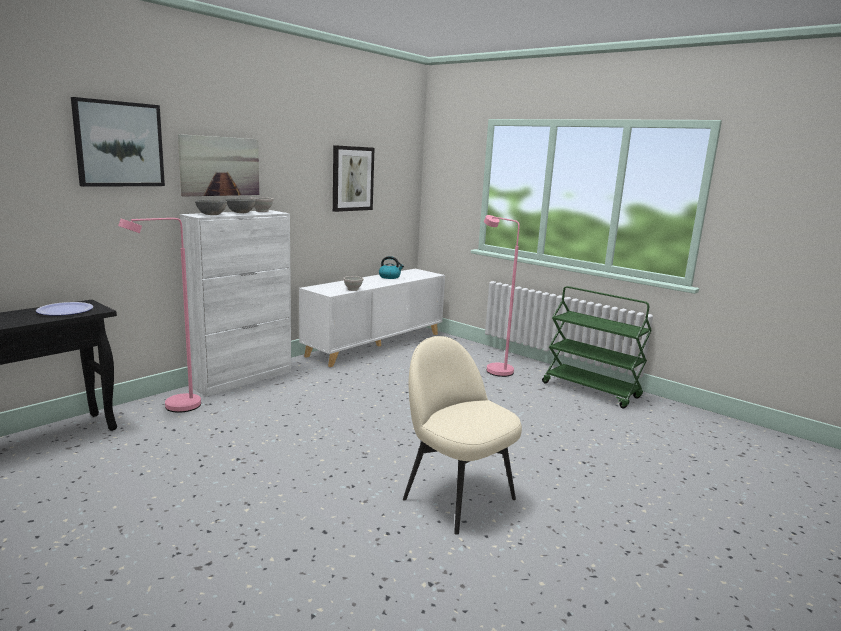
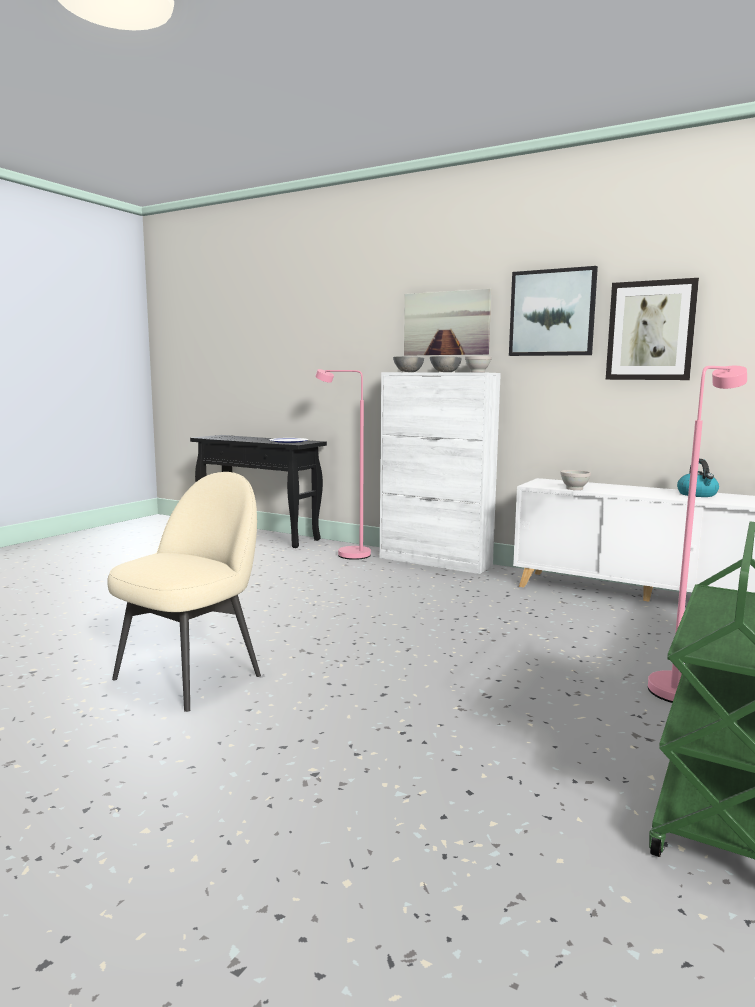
camera: 80 degrees right, 5 degrees down
picture [71,97,165,187] -> picture moved to [509,266,598,356]

